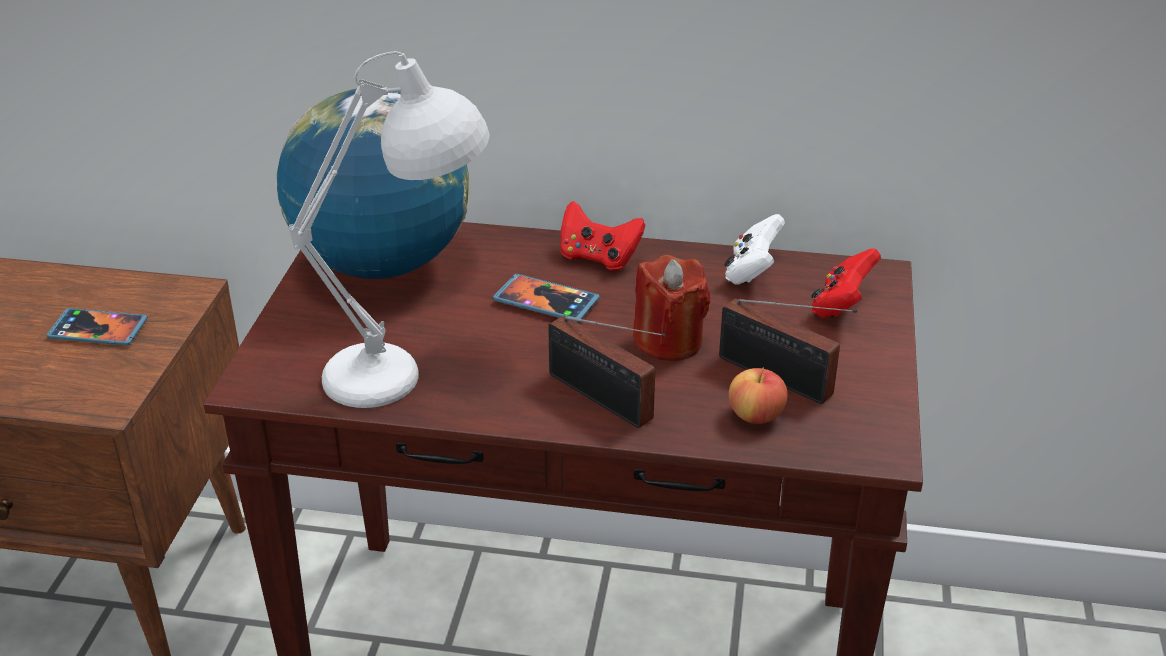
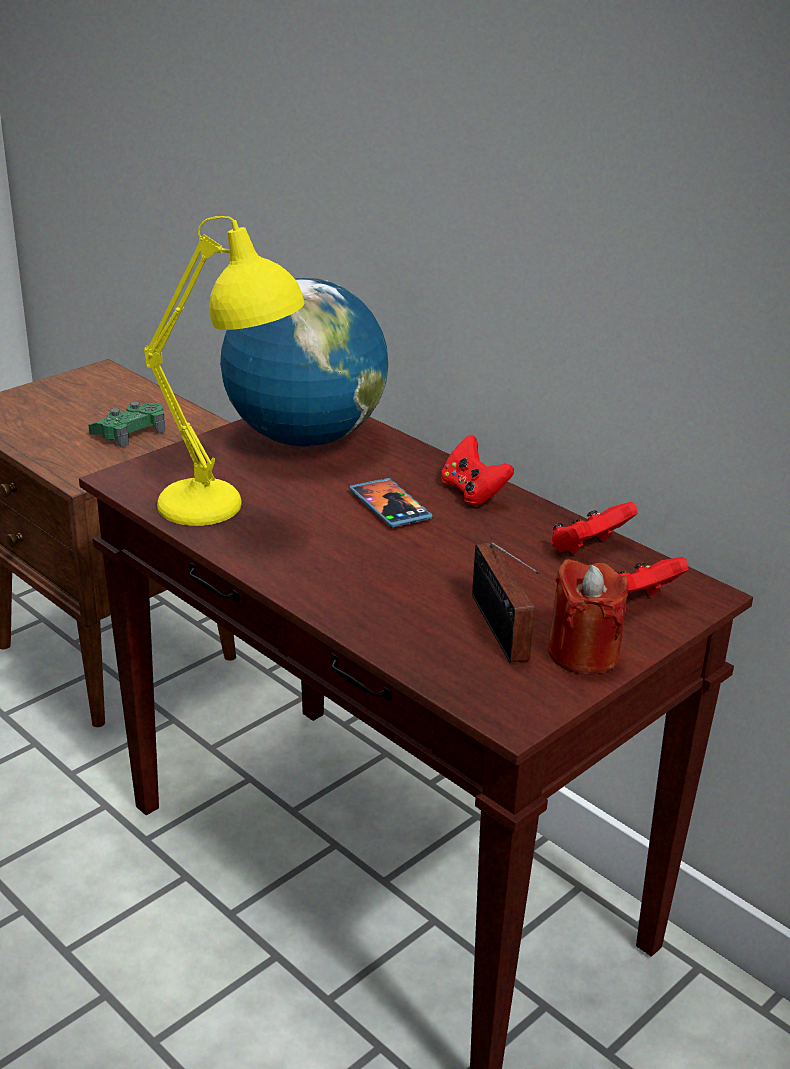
camera: 35 degrees right, 5 degrees down
phone [46,308,148,346] -> green game controller [88,401,165,448]
white table lamp [289,51,489,408] -> yellow table lamp [144,216,305,526]
radio [548,316,666,428] -> none
red candle [633,255,710,361] -> red candle moved to [548,559,628,675]
white game controller [725,214,785,285] -> red game controller [552,502,638,555]
apple [729,368,788,424] -> none

